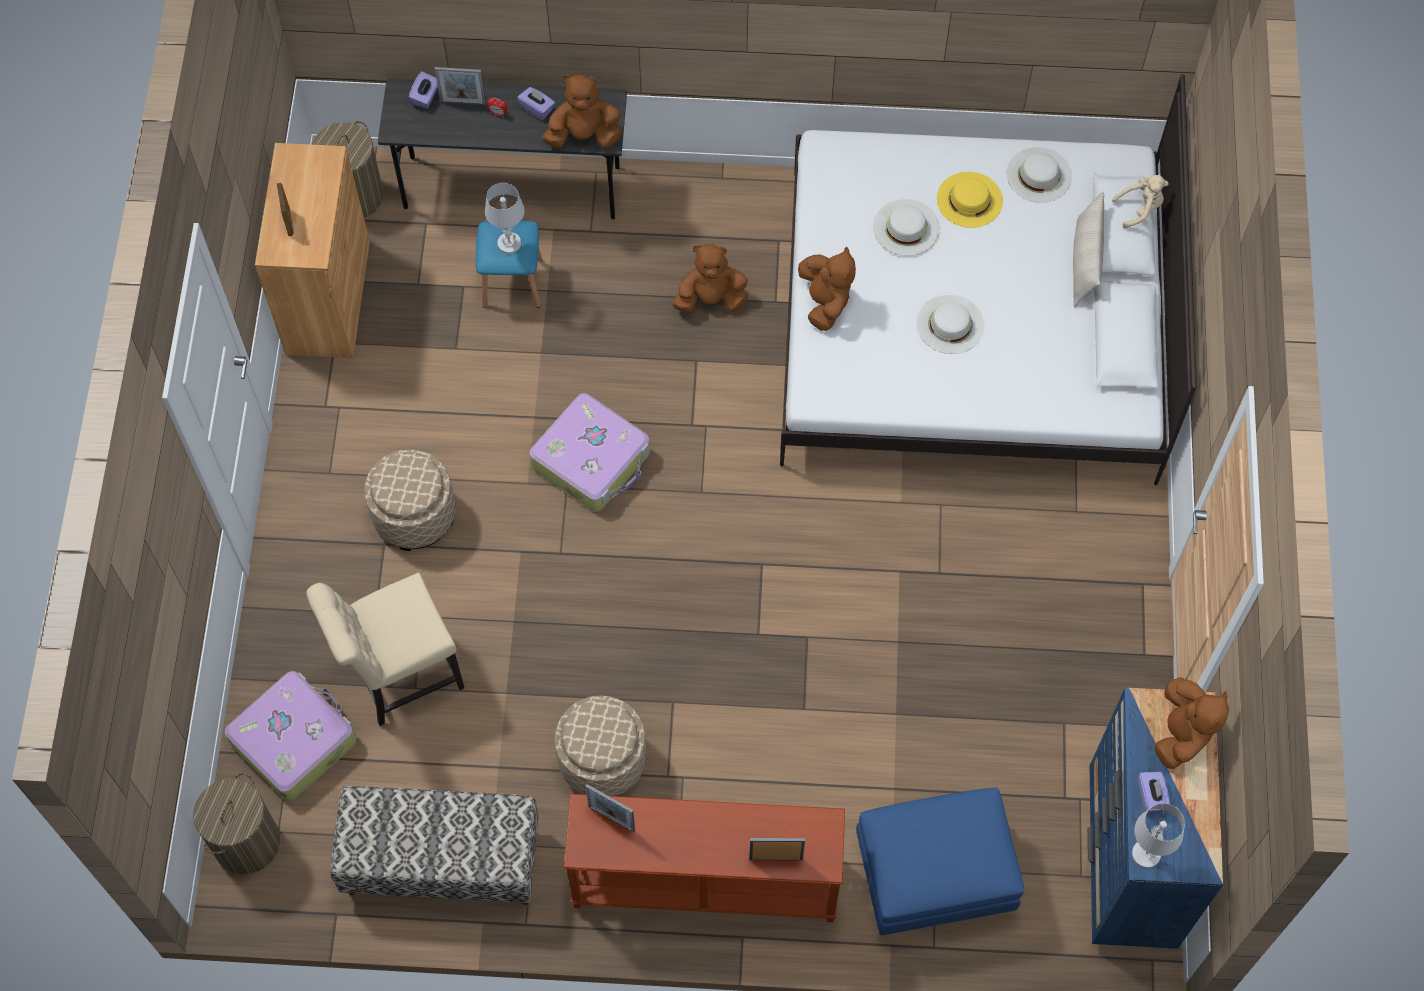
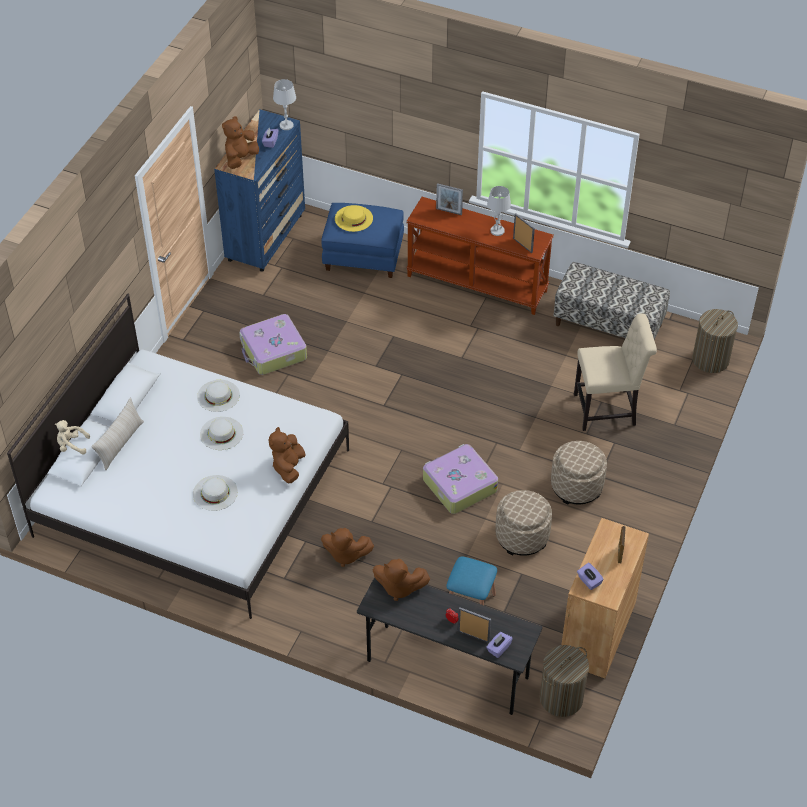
camera: 160 degrees left, 15 degrees down
suitcase [225,671,356,801] -> suitcase moved to [239,314,307,375]
white table lamp [485,183,525,254] -> white table lamp moved to [487,186,511,236]
purple tissue box [517,87,555,120] -> purple tissue box moved to [577,563,604,590]
beige ottoman [555,696,647,796] -> beige ottoman moved to [496,490,552,556]
yellow hat [937,172,1003,228] -> yellow hat moved to [335,205,373,232]
white hat [1007,147,1072,203] -> white hat moved to [197,380,240,412]

